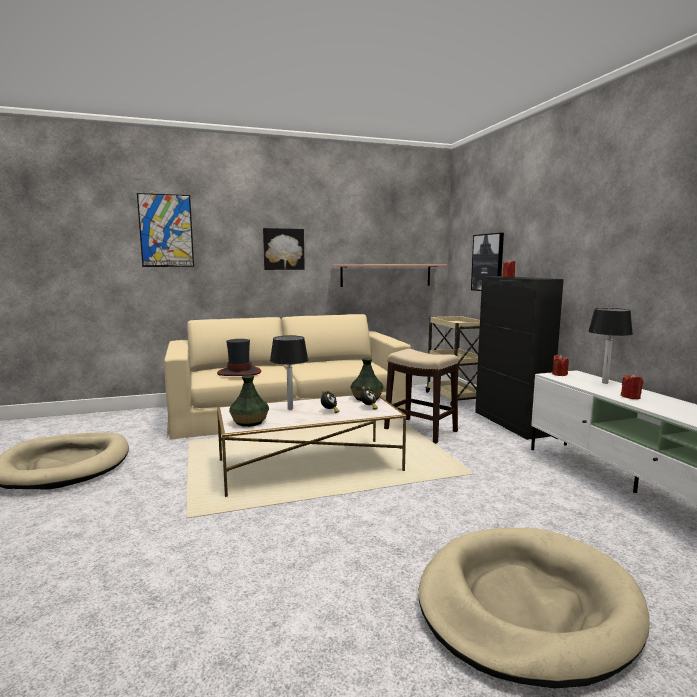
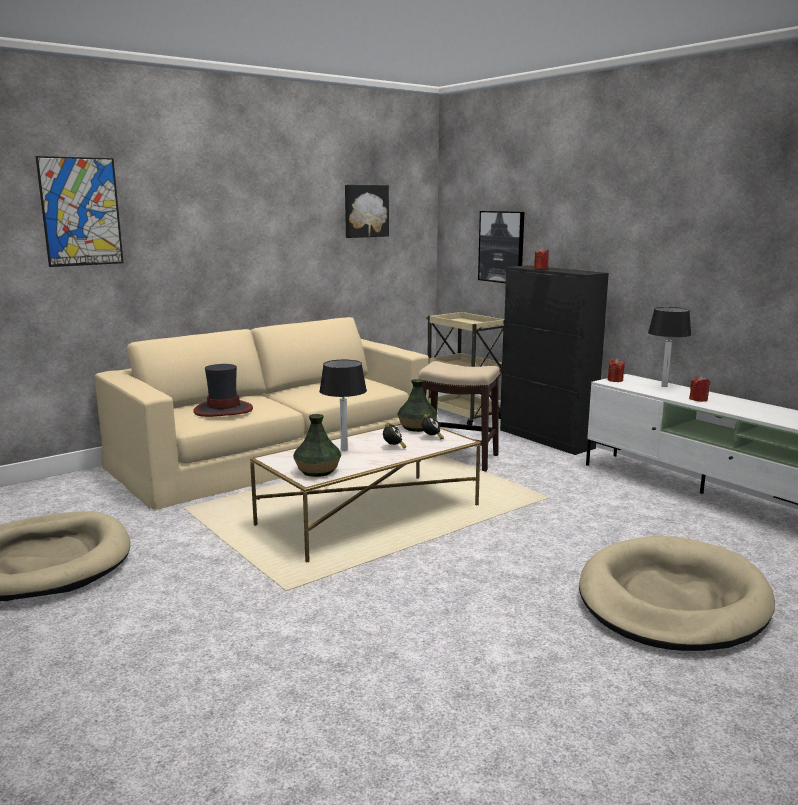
camera: 20 degrees left, 5 degrees up
picture [263,228,305,270] -> picture moved to [345,185,389,238]
shelf [332,264,447,287] -> none

